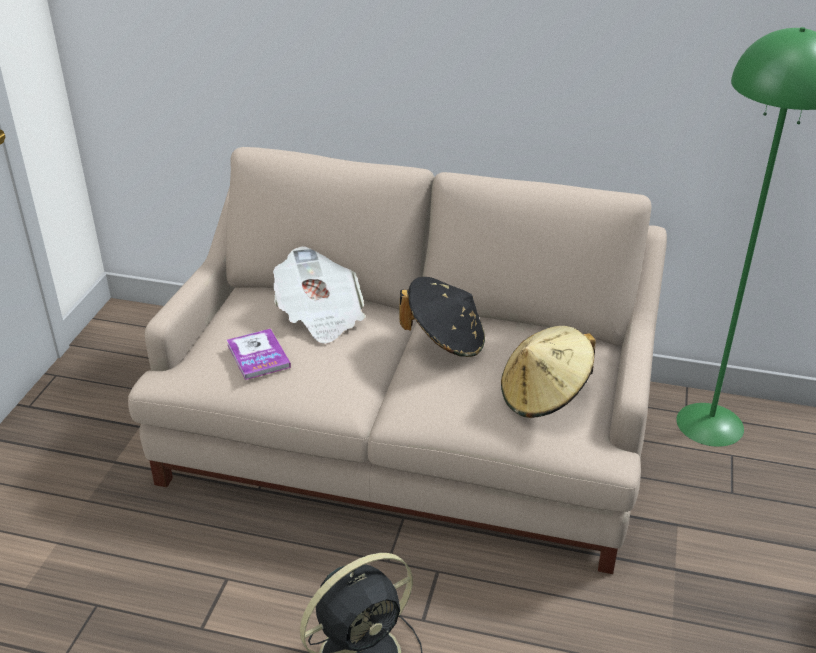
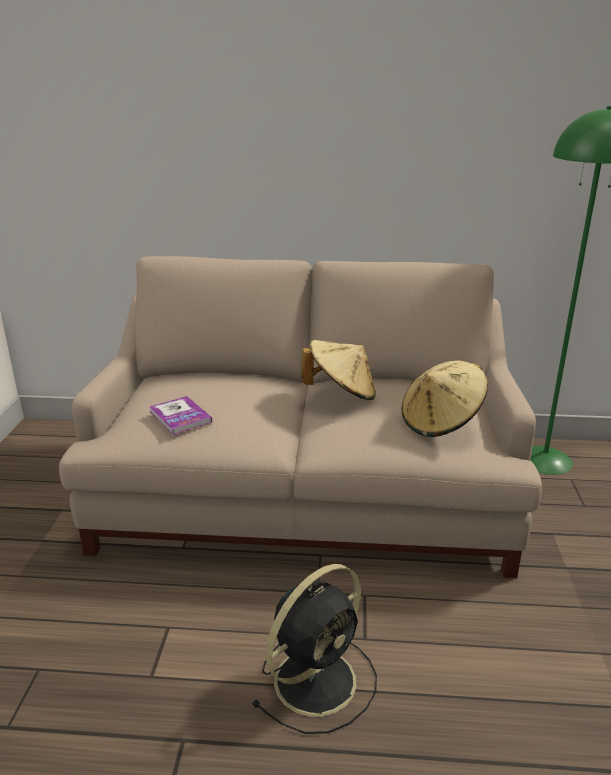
camera: 10 degrees left, 10 degrees down
newspaper [273,246,365,344] -> none
black hat [399,277,485,357] -> beige hat [301,340,376,400]

